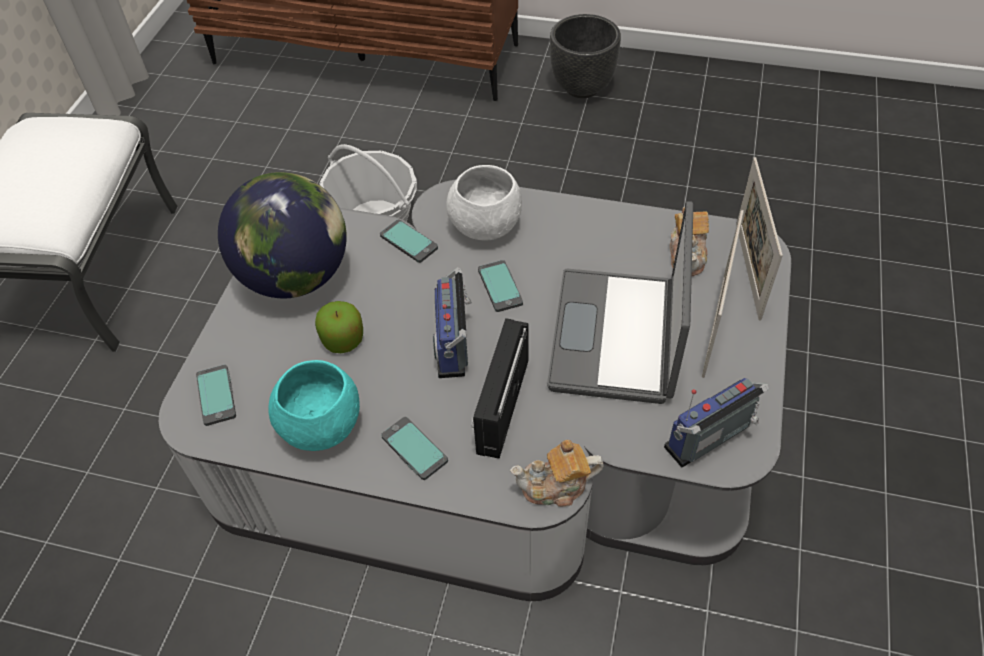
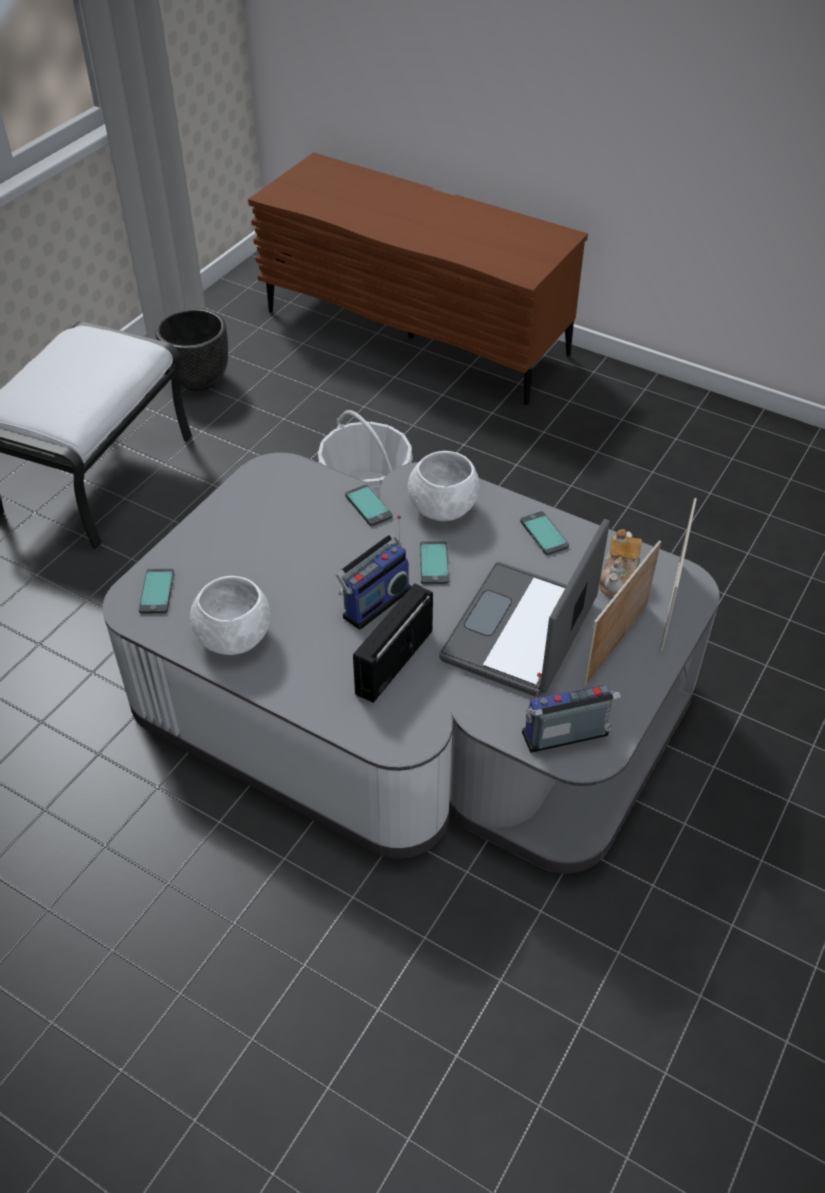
camera: 15 degrees right, 5 degrees down
globe [218,172,347,298] -> none
turquoise bowl [269,360,360,451] -> white bowl [190,576,271,655]
apple [315,301,363,353] -> none
phone [381,417,448,480] -> phone moved to [520,511,569,555]
radio [433,267,472,378] -> radio turned 150 degrees counterclockwise [336,515,412,630]
teapot [510,440,604,507] -> none
black planter [550,14,621,98] -> black planter moved to [155,308,228,391]

